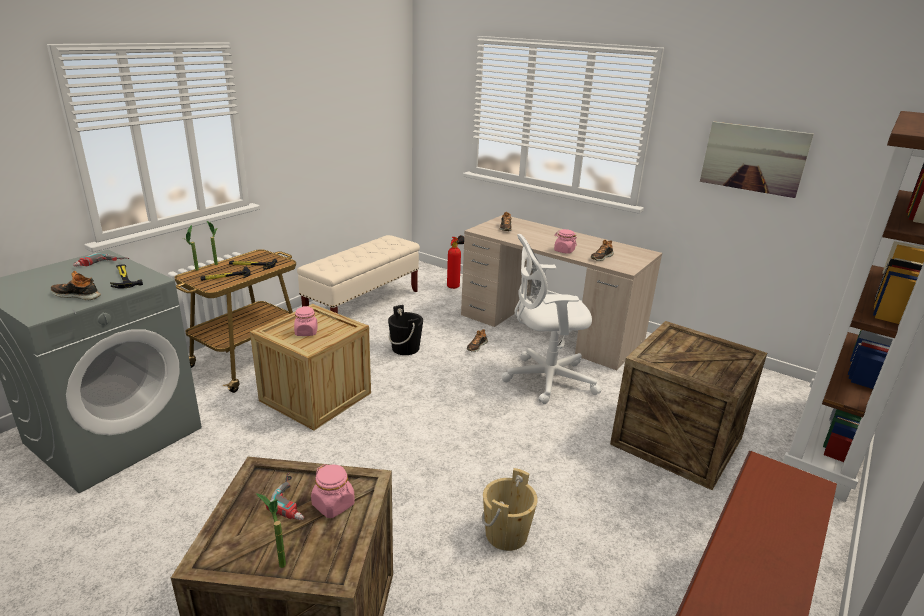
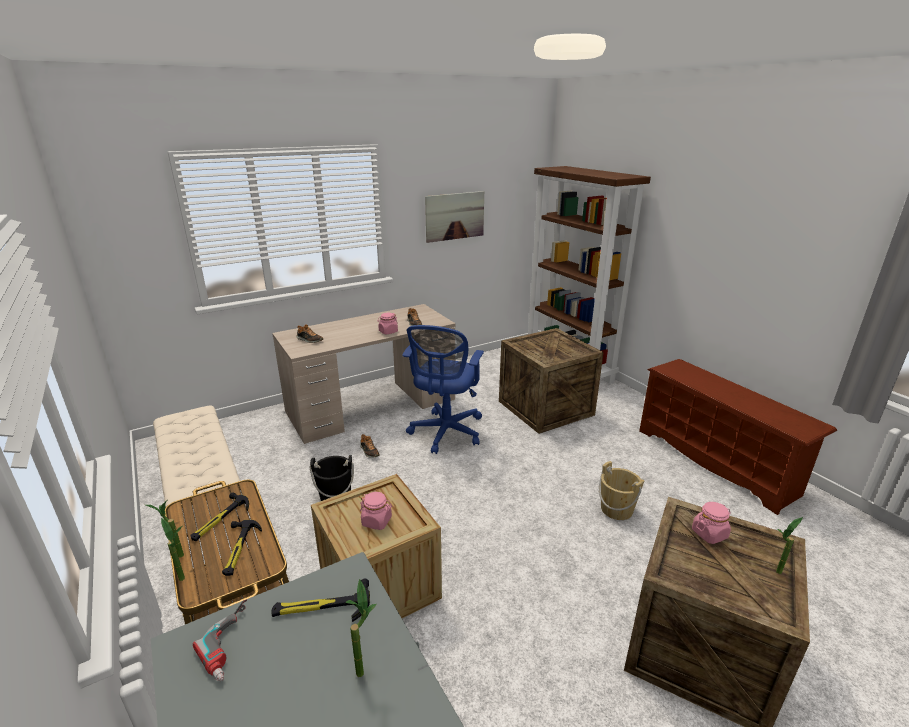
camera: 65 degrees left, 0 degrees up
shoe [51,271,101,300] -> potted plant [345,579,376,677]
power drill [266,472,304,520] -> none
fire extinguisher [447,235,464,289] -> none
white office chair [501,234,601,404] -> blue office chair [402,325,484,454]

